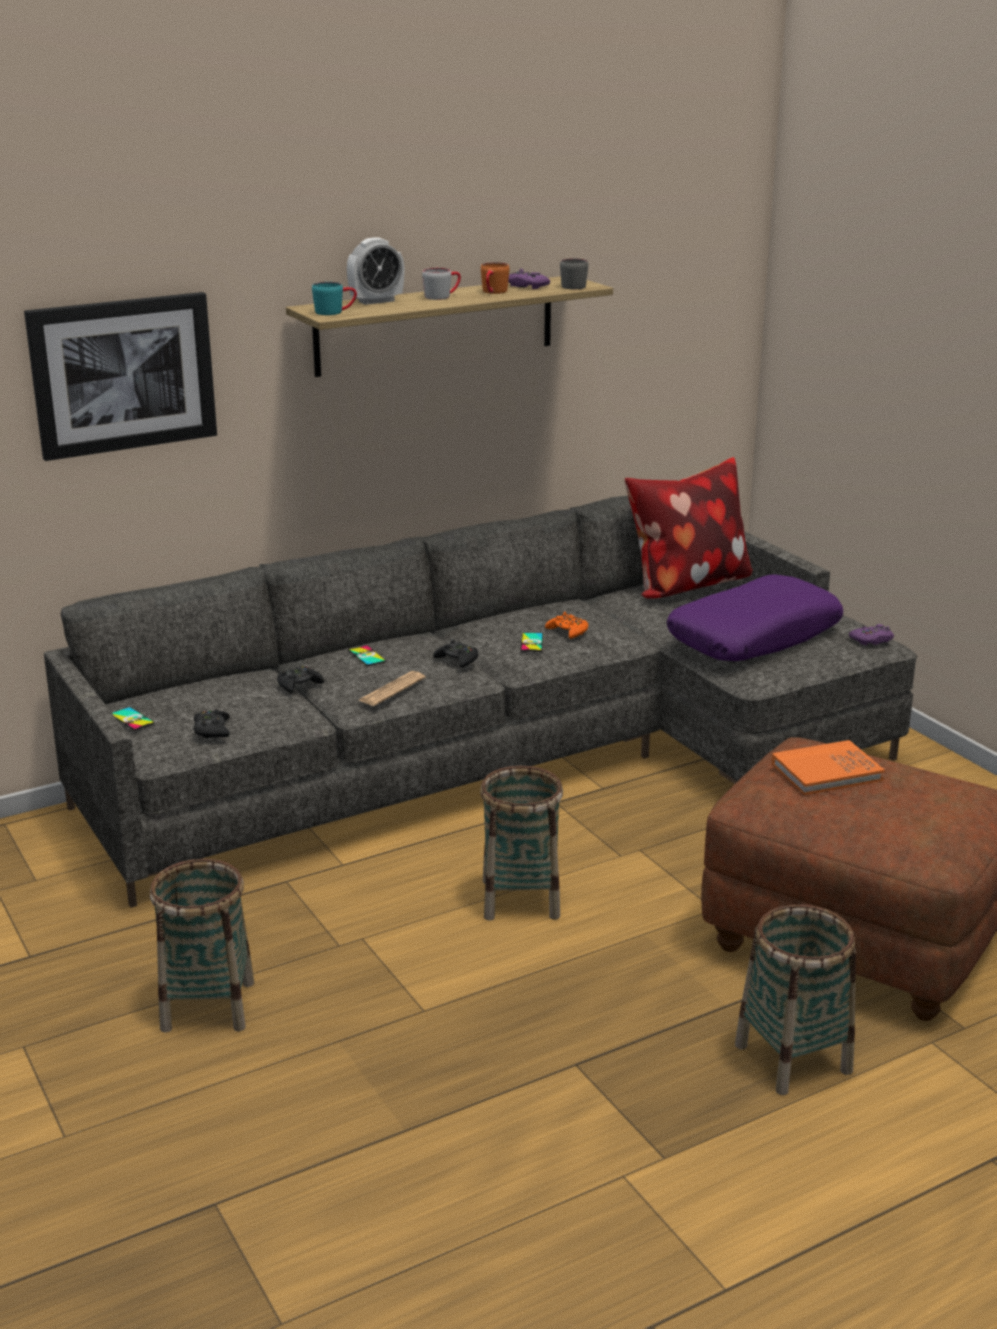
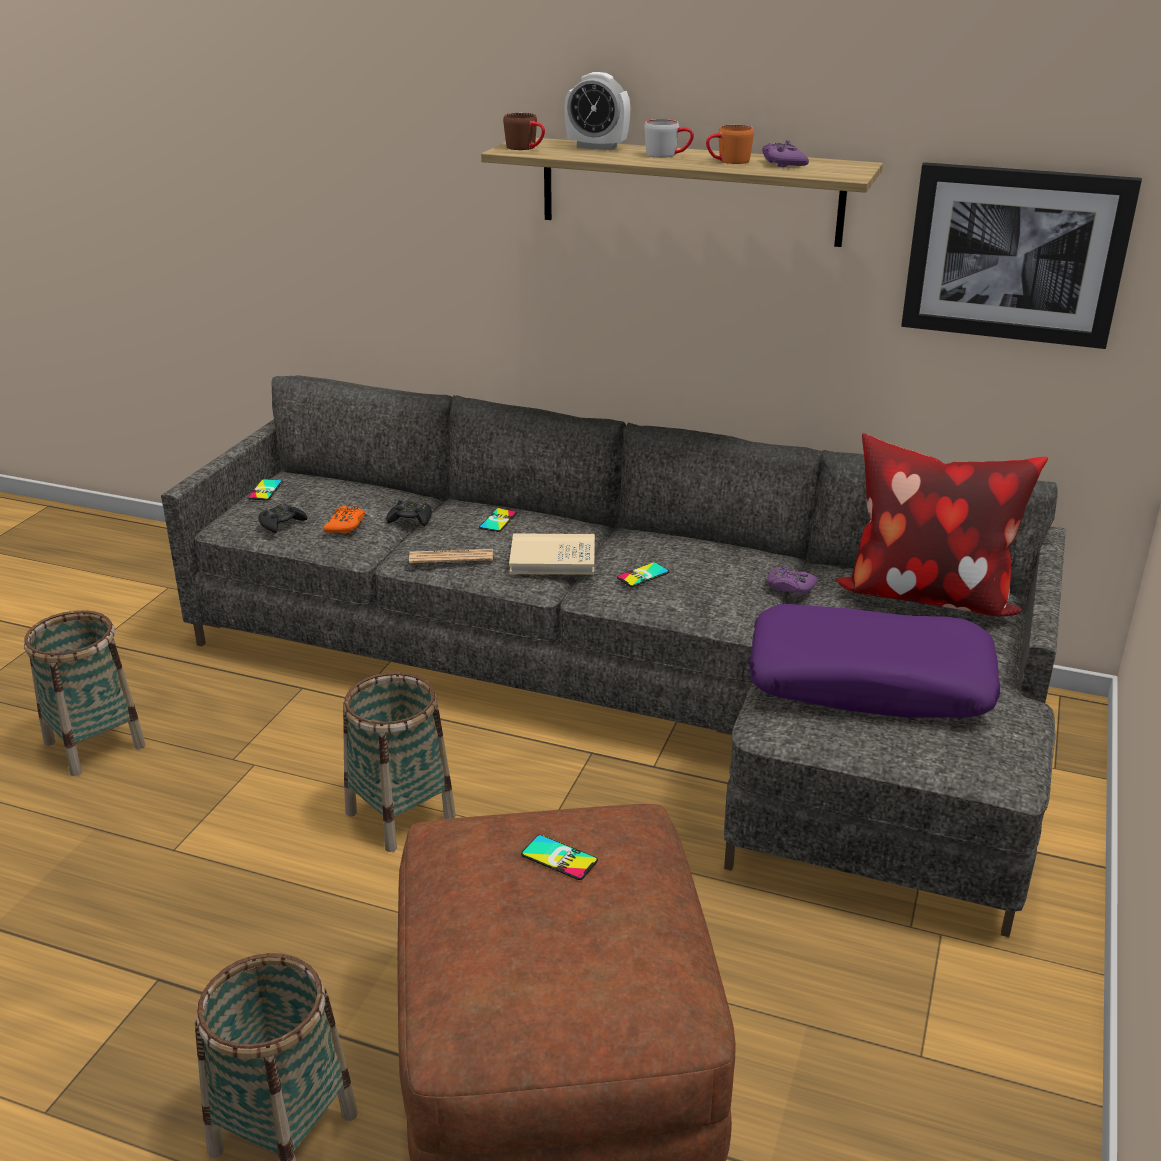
camera: 50 degrees right, 5 degrees up
picture [24,292,217,461] -> picture moved to [901,162,1142,349]
turquoise mug [312,282,357,315] -> brown mug [503,113,545,150]
black game controller [433,639,478,668] -> beige book [509,533,595,575]
orange game controller [545,612,588,639] -> orange game controller moved to [323,505,365,534]
grey mug [560,259,588,289] -> none
orange book [771,740,885,795] -> phone [521,835,598,880]
purple game controller [849,624,894,646] -> purple game controller moved to [767,566,818,595]

